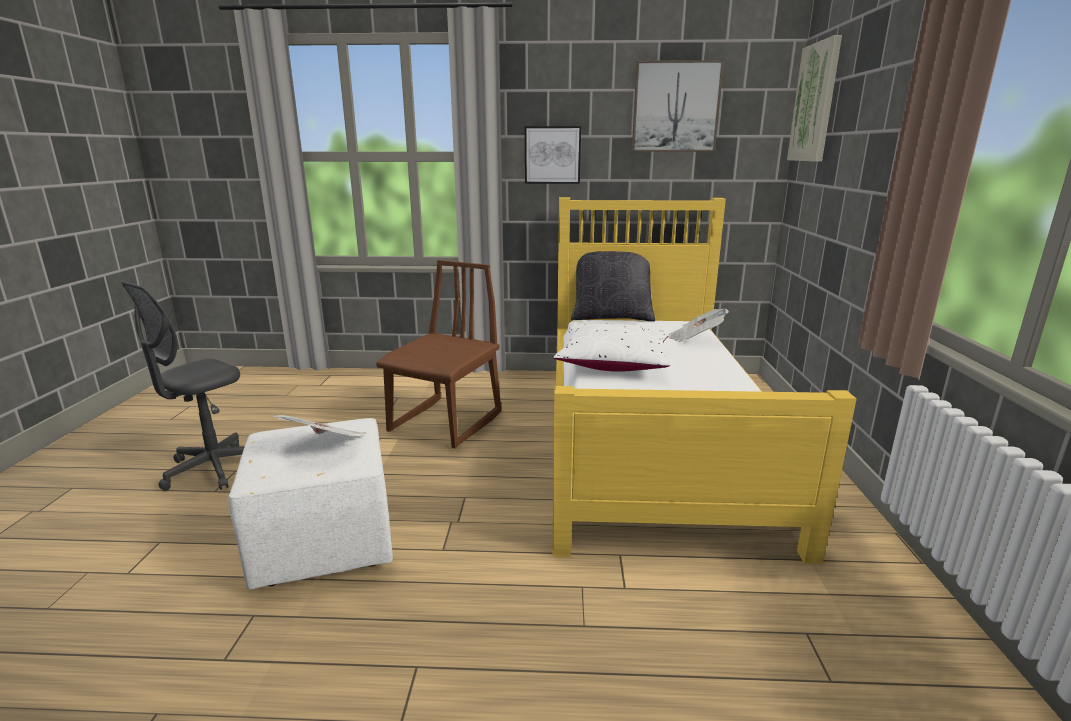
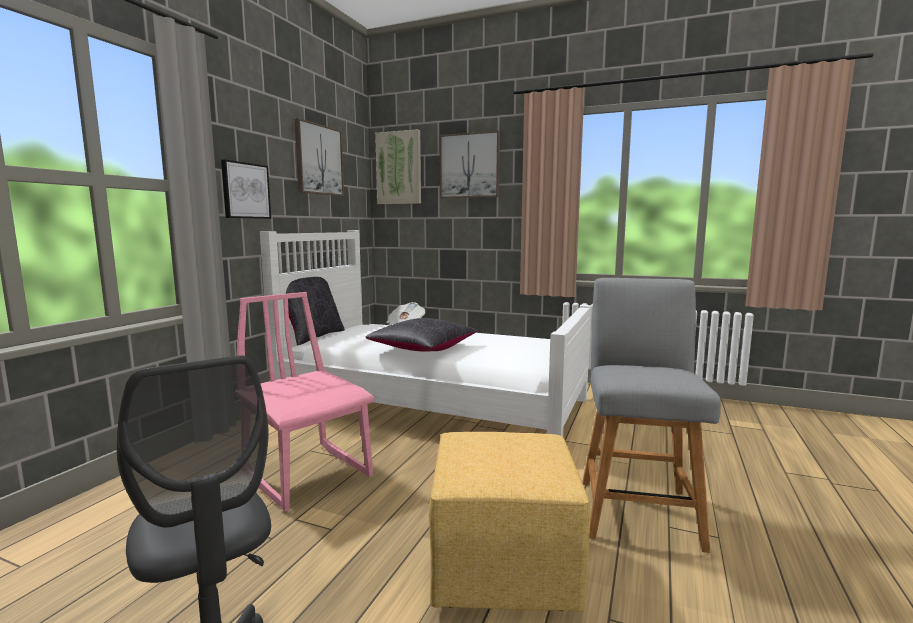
camera: 70 degrees left, 10 degrees down
white ottoman [228,418,393,589] -> yellow ottoman [428,432,590,612]
newspaper [273,415,366,437] -> none
brown chair [376,260,501,448] -> pink chair [237,292,374,512]
yellow bed [552,197,857,564] -> white bed [260,230,591,437]
white pillow [553,324,670,372] -> black pillow [365,318,478,352]
none -> picture [440,131,500,198]
none -> grey chair [582,278,721,553]

